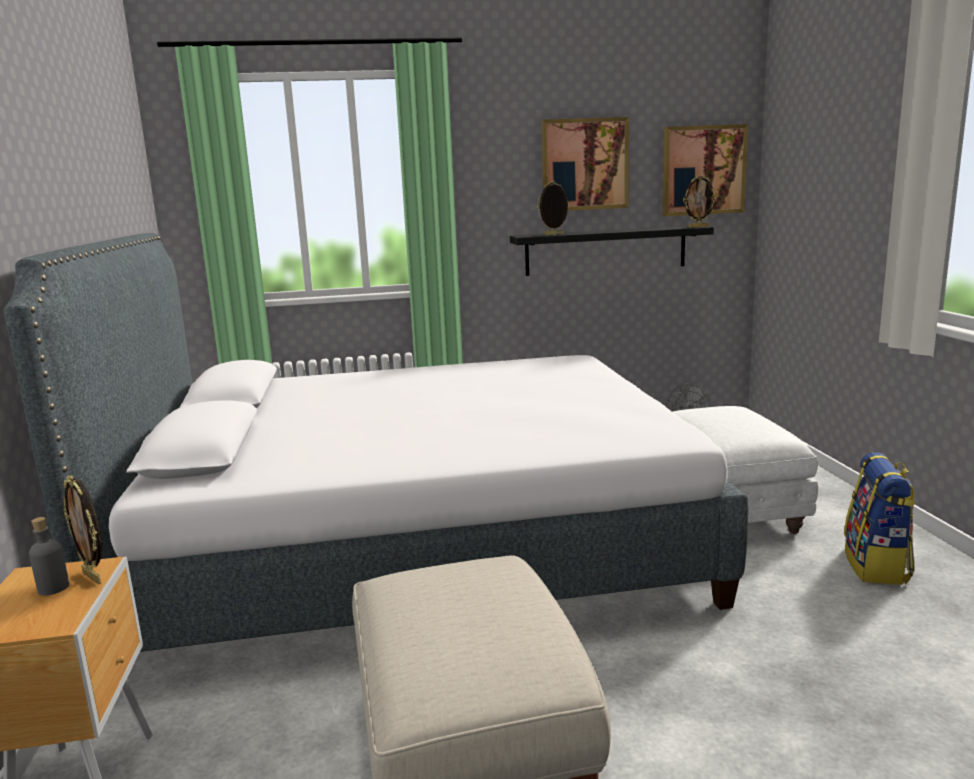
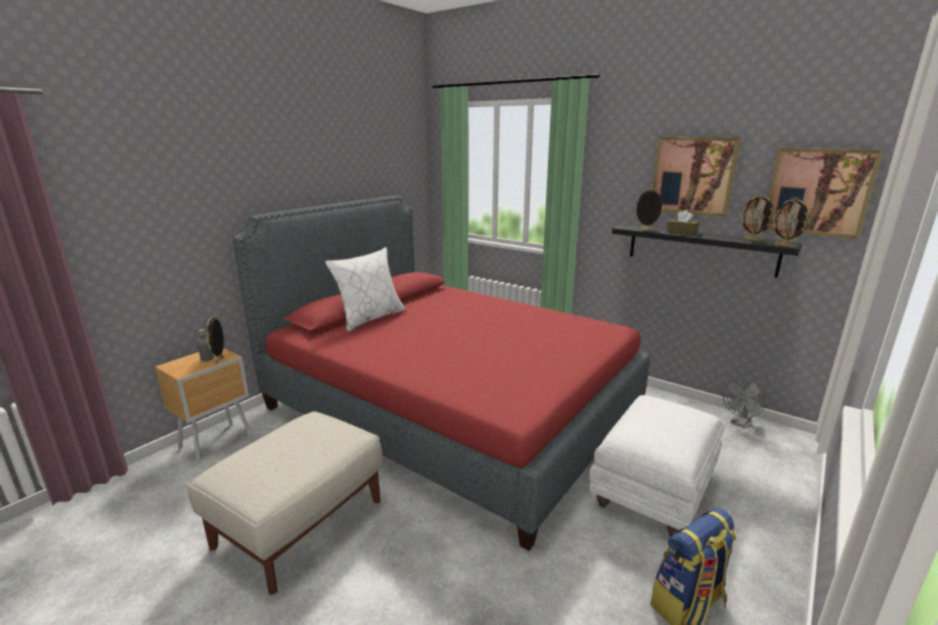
camera: 45 degrees right, 5 degrees up
white bed [4,233,748,652] -> red bed [233,196,650,551]
none -> white pillow [325,247,406,332]
none -> brown tissue box [667,210,699,235]
none -> picture frame [740,194,775,242]

